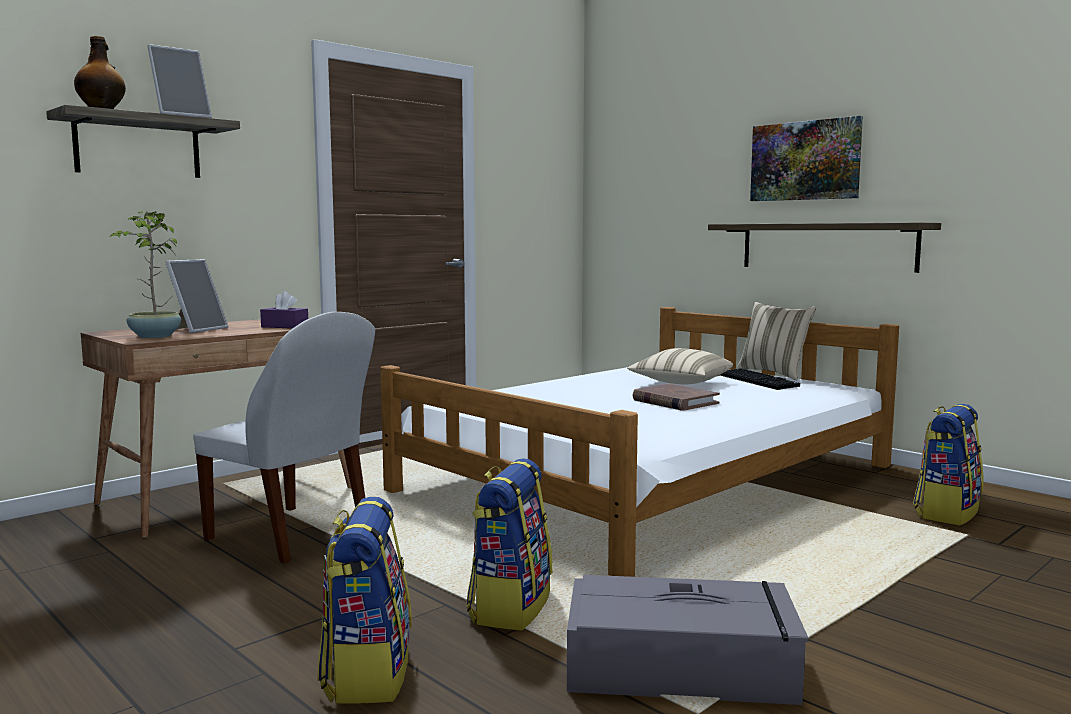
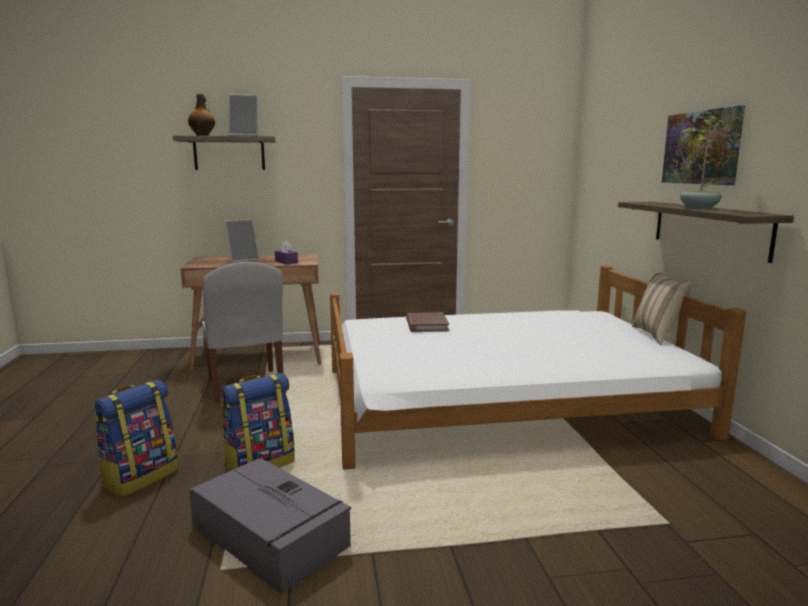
camera: 35 degrees right, 5 degrees up
potted plant [110,211,181,338] -> potted plant moved to [680,112,737,209]
beige pillow [628,348,733,384] -> none
brown book [633,383,720,411] -> brown book moved to [406,312,449,332]
keyboard [720,368,800,390] -> none
backpack [913,404,983,525] -> none

